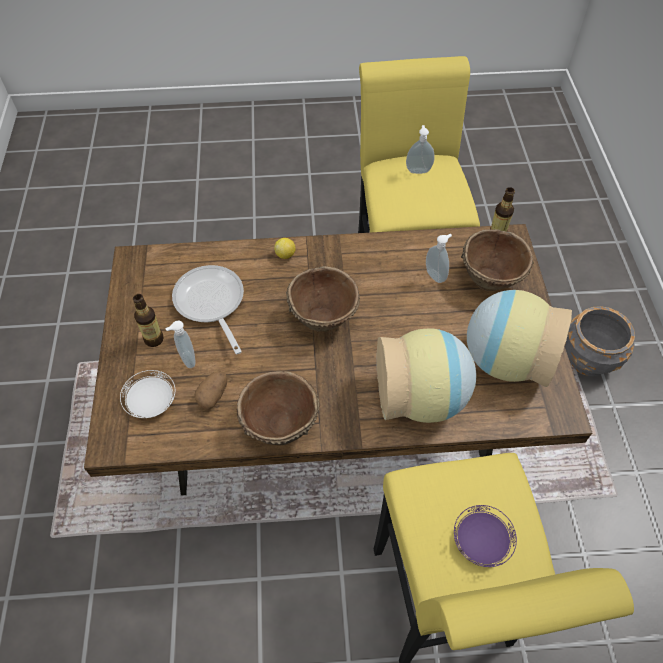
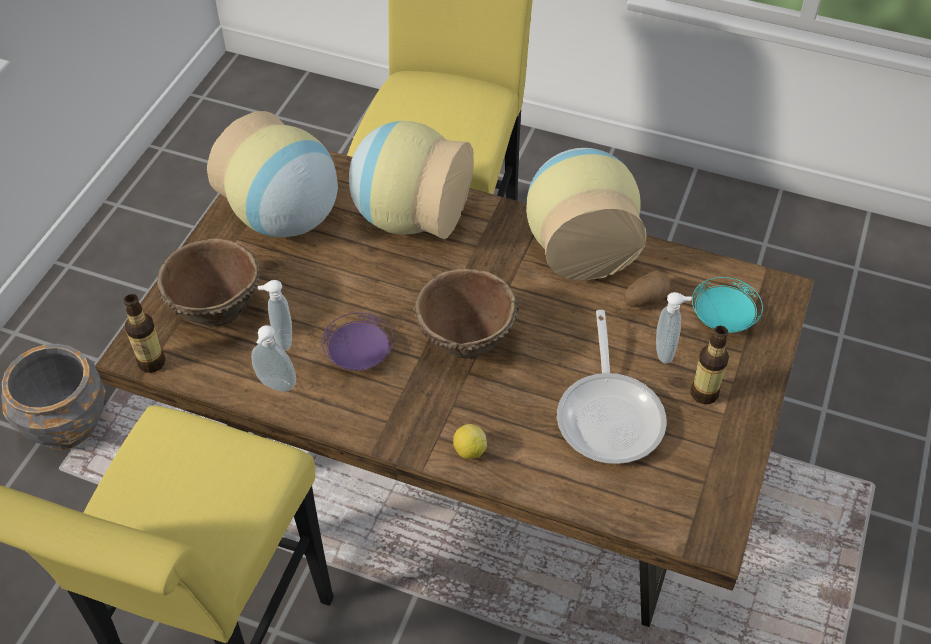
camera: 155 degrees left, 5 degrees down
white plate [120,370,175,418] -> turquoise plate [692,277,763,333]
brown bowl [237,371,320,445] -> vase [526,148,647,280]
soap dispenser [406,125,435,174] -> soap dispenser moved to [251,325,296,392]
purple plate [454,505,517,567] -> purple plate moved to [322,312,394,371]

